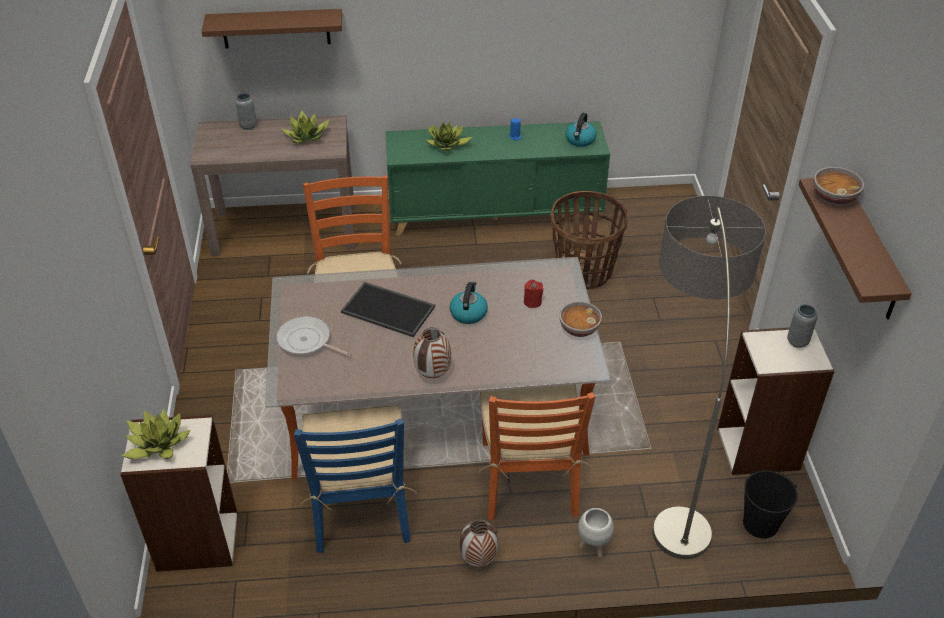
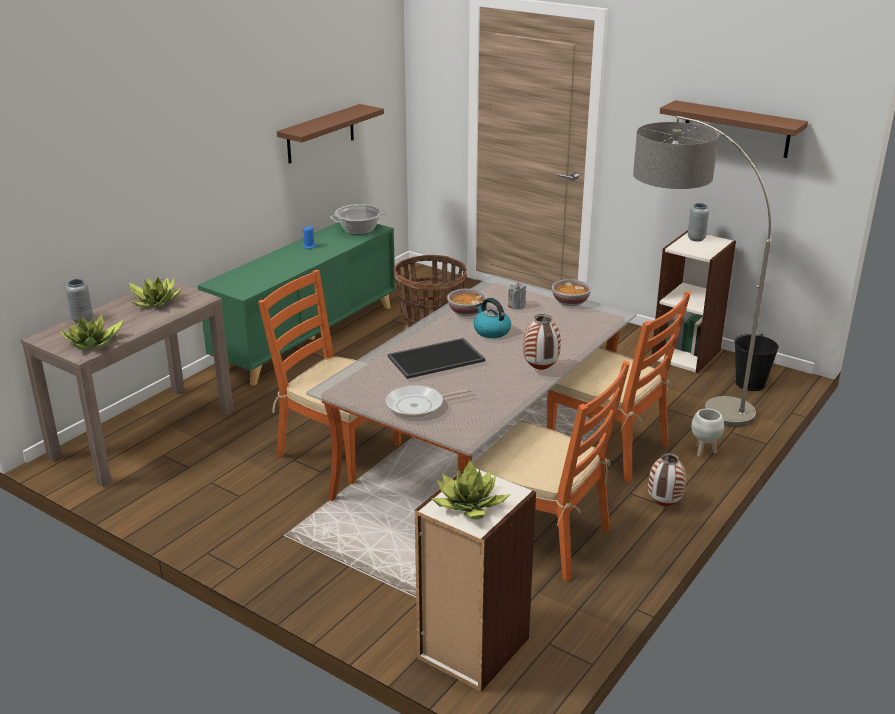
camera: 50 degrees left, 15 degrees down
brown shelf [201,9,342,49] -> brown shelf moved to [277,104,384,164]
blue chair [294,405,417,553] -> orange chair [473,361,630,581]
potted plant [426,121,473,151] -> potted plant moved to [60,314,124,350]
red candle [524,280,544,308] -> grey candle [508,282,526,309]
kettle [565,113,597,147] -> cooking pot [330,204,387,235]
bowl [813,167,864,205] -> bowl moved to [447,289,487,316]

